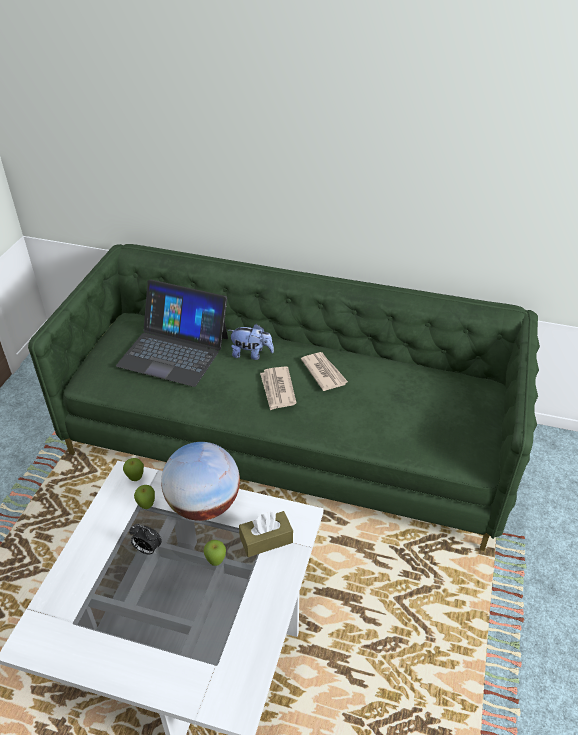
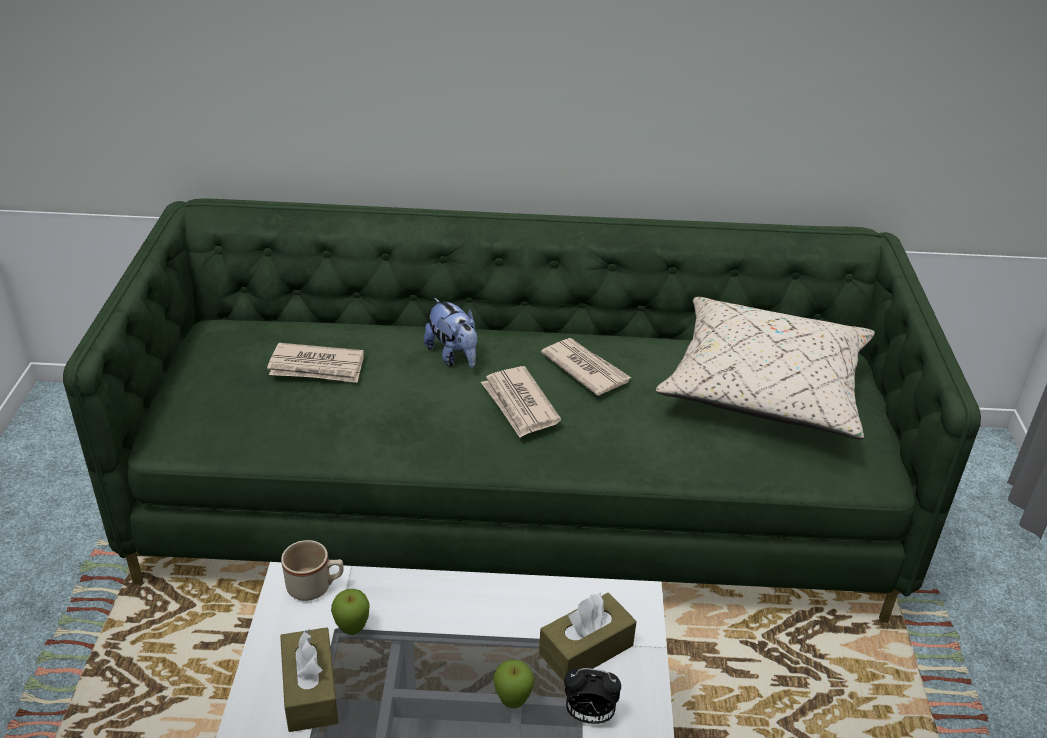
camera: 15 degrees left, 5 degrees down
laptop [116,280,228,387] -> newspaper [267,343,364,383]
apple [123,458,144,481] -> beige mug [281,540,344,601]
alarm clock [129,524,162,555] -> alarm clock moved to [564,668,621,724]
globe [161,442,240,521] -> none
plush toy [229,324,274,360] -> plush toy turned 60 degrees clockwise [424,298,478,368]
none -> brown tissue box [280,627,338,732]
none -> beige pillow [656,297,875,439]

